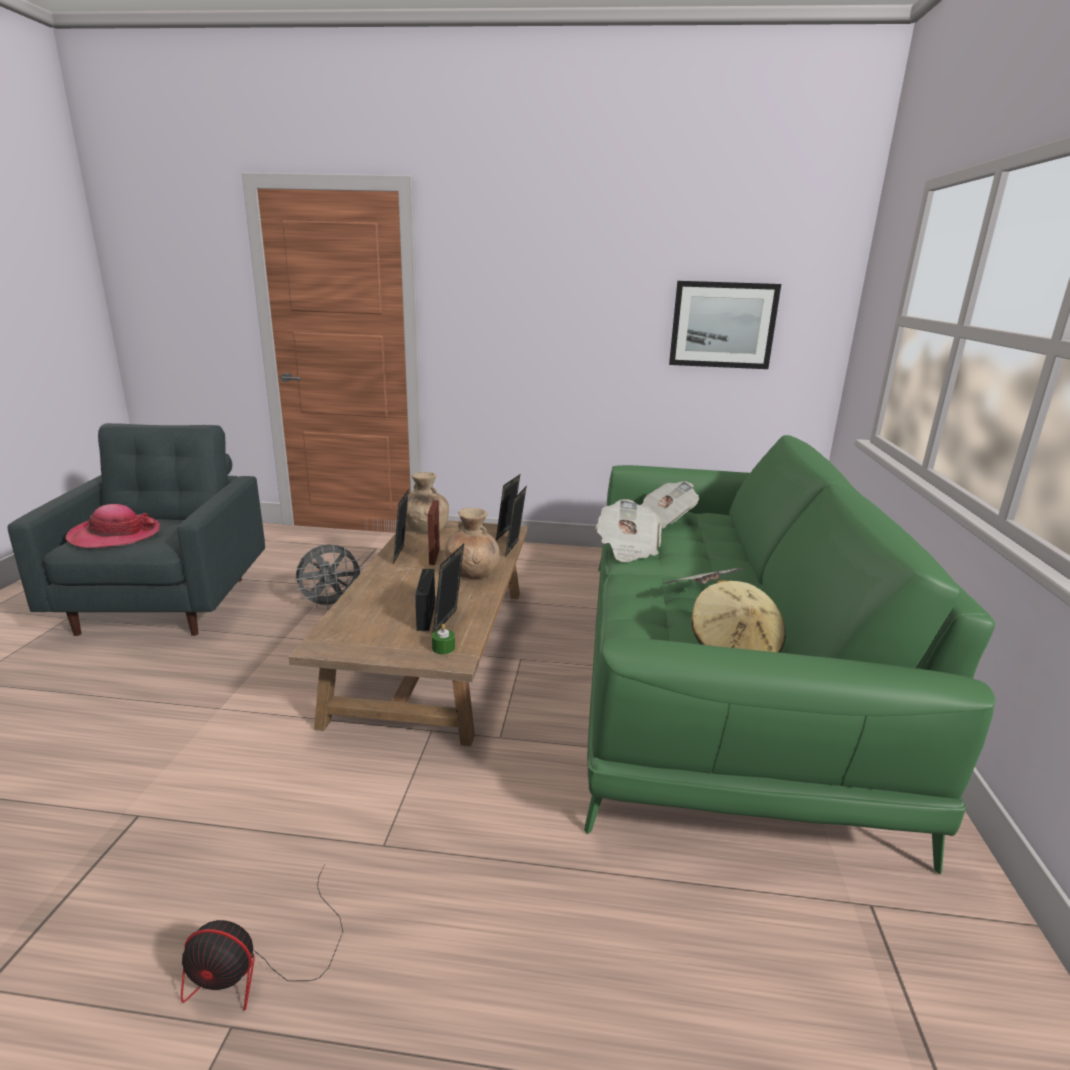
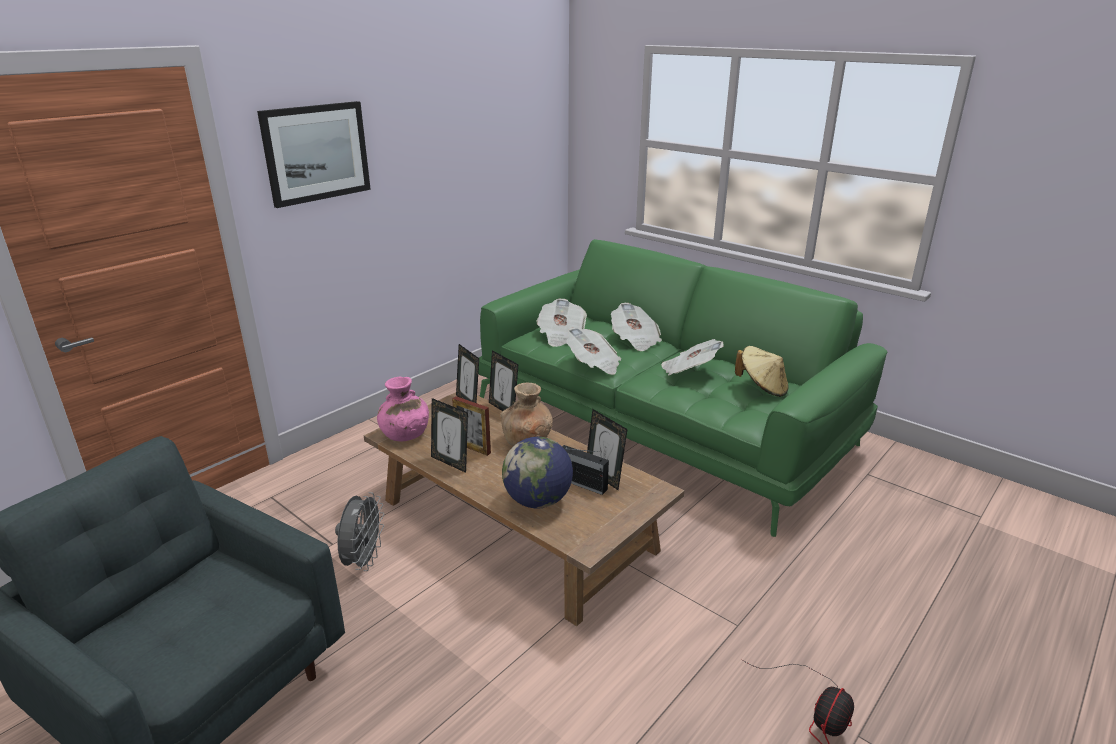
camera: 55 degrees left, 5 degrees up
hat [65,504,160,548] -> none
brown vase [406,472,449,533] -> pink vase [377,376,429,441]
green candle [432,624,455,654] -> none
picture [669,281,781,369] -> picture moved to [257,101,371,208]
none -> globe [502,437,573,509]
none -> newspaper [611,303,662,351]

